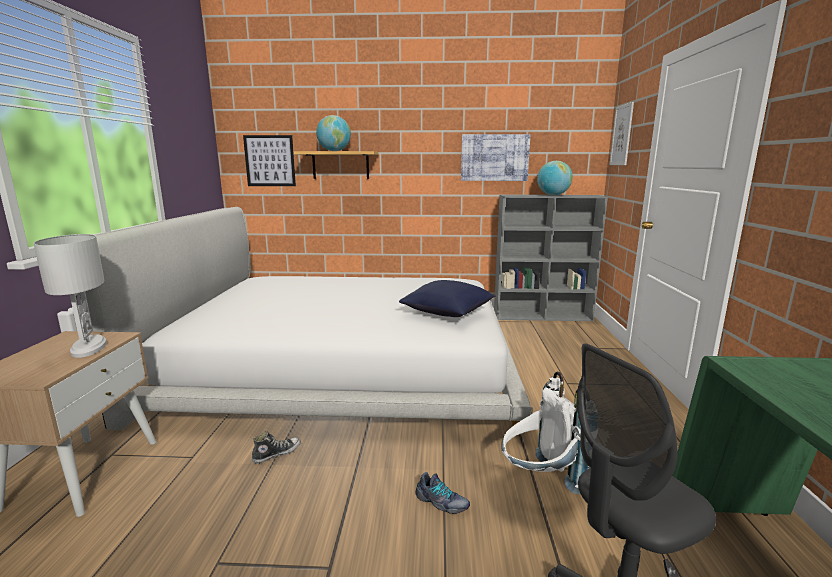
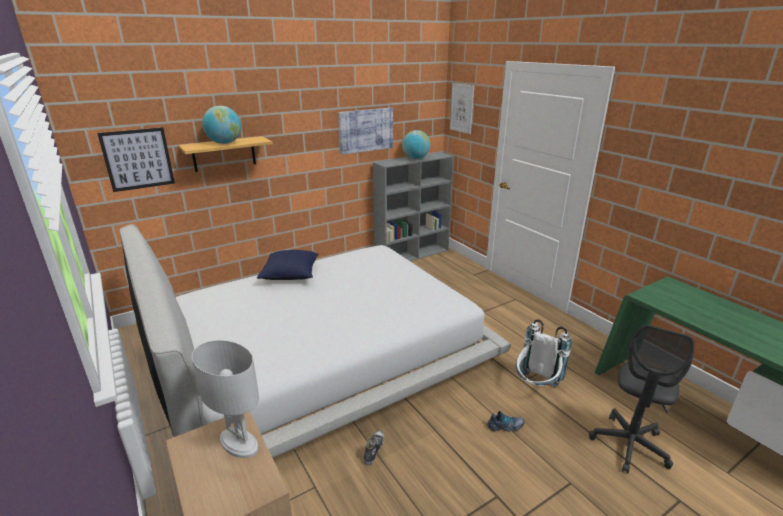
camera: 35 degrees left, 10 degrees up
blue pillow [399,280,495,317] -> blue pillow moved to [257,250,319,280]

